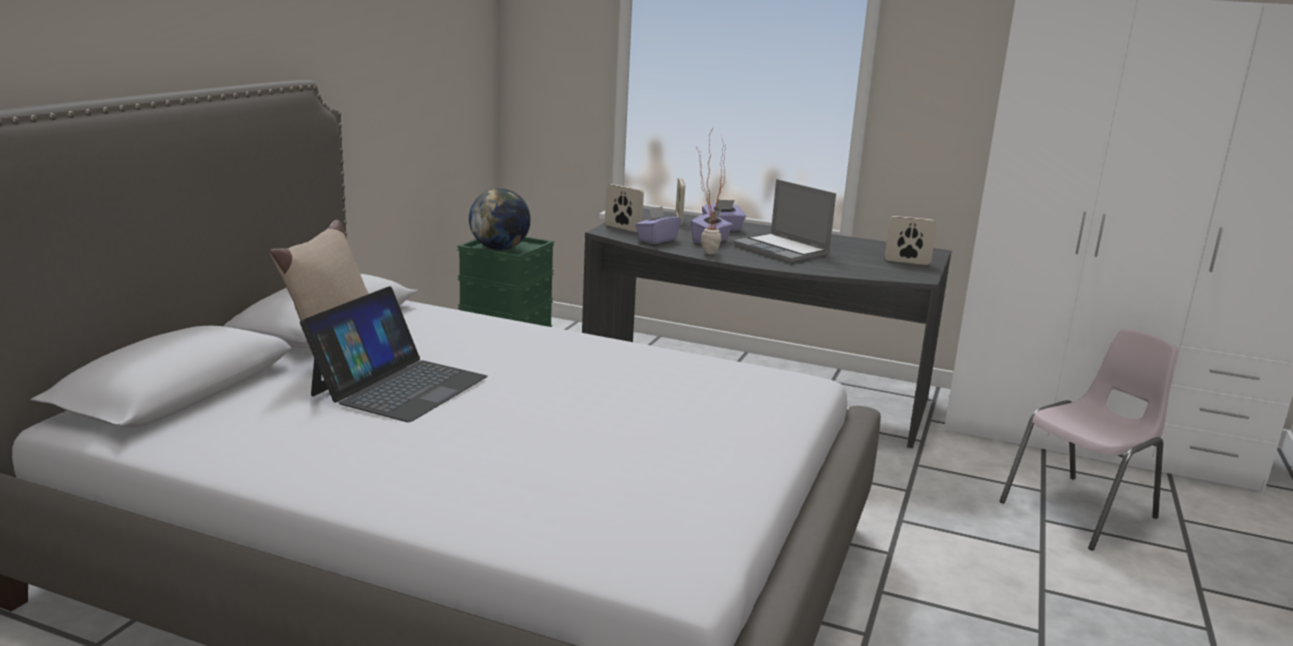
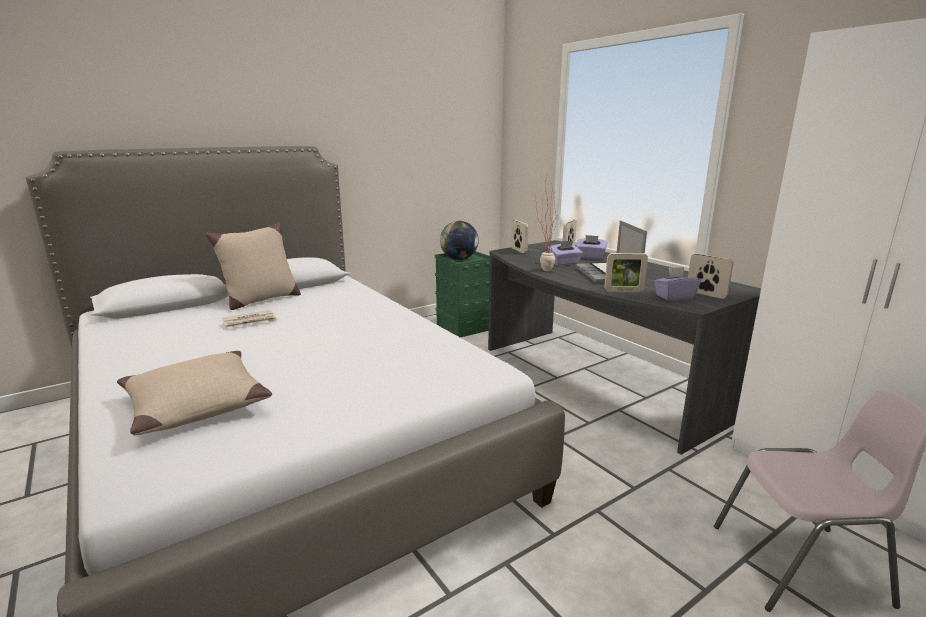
camera: 35 degrees right, 0 degrees up
laptop [300,286,488,422] -> newspaper [222,310,277,328]
purple tissue box [635,206,681,244] -> purple tissue box moved to [654,267,701,300]
none -> beige pillow [117,351,272,435]
none -> picture frame [604,253,648,292]

